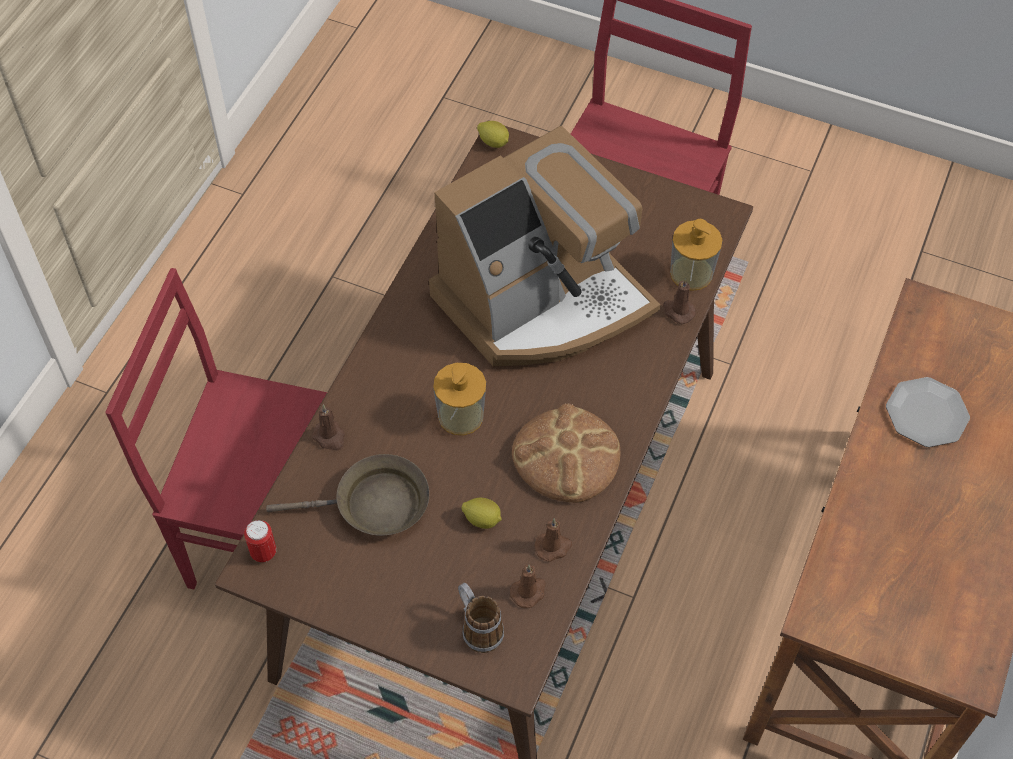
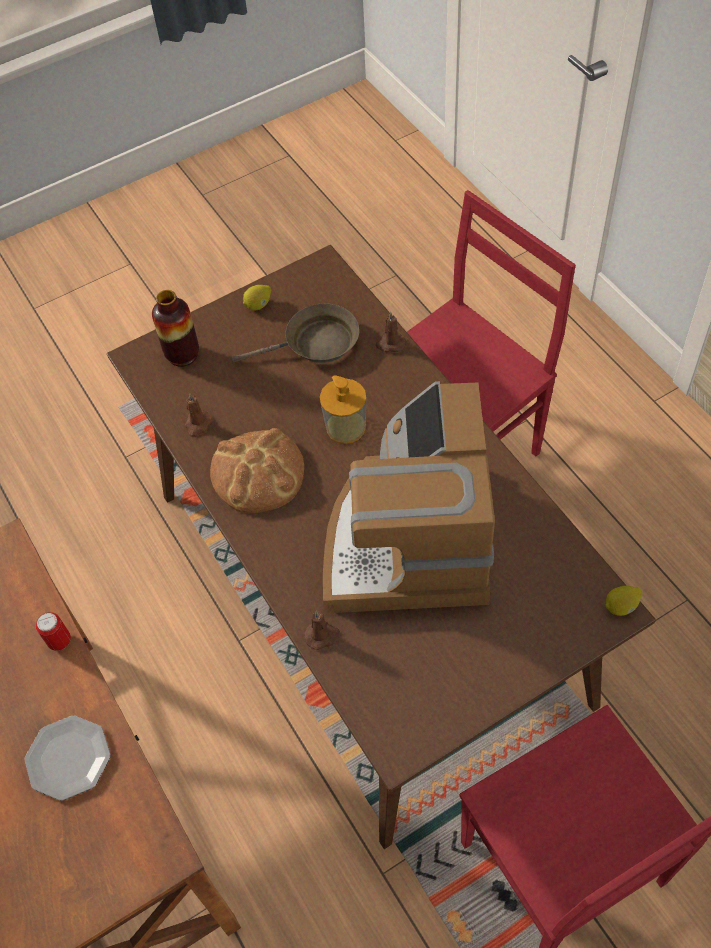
camera: 130 degrees right, 0 degrees up
can [244,520,276,562] -> can moved to [36,612,71,651]
brown frying pan [266,454,429,535] -> brown frying pan turned 135 degrees counterclockwise [232,303,359,363]
mug [458,583,504,653] -> vase [152,290,199,367]
lemon [462,498,502,529] -> lemon moved to [243,285,271,311]
brown candle [510,565,546,608] -> none
soap dispenser [670,219,722,291] -> none

